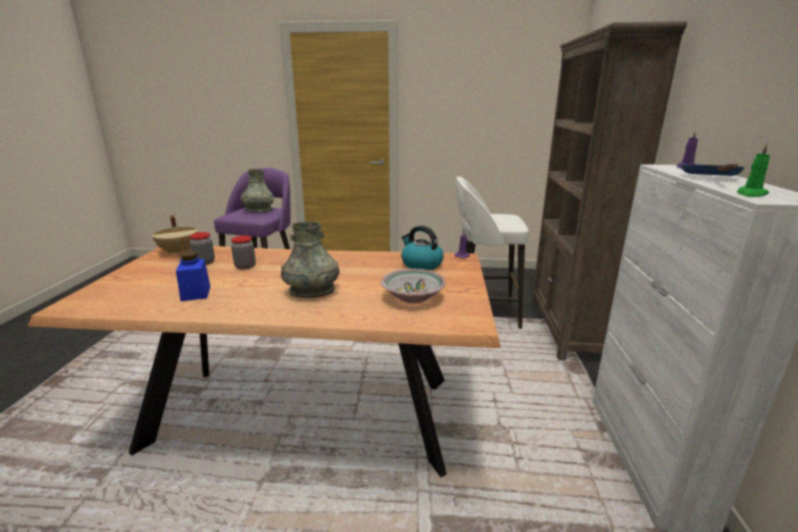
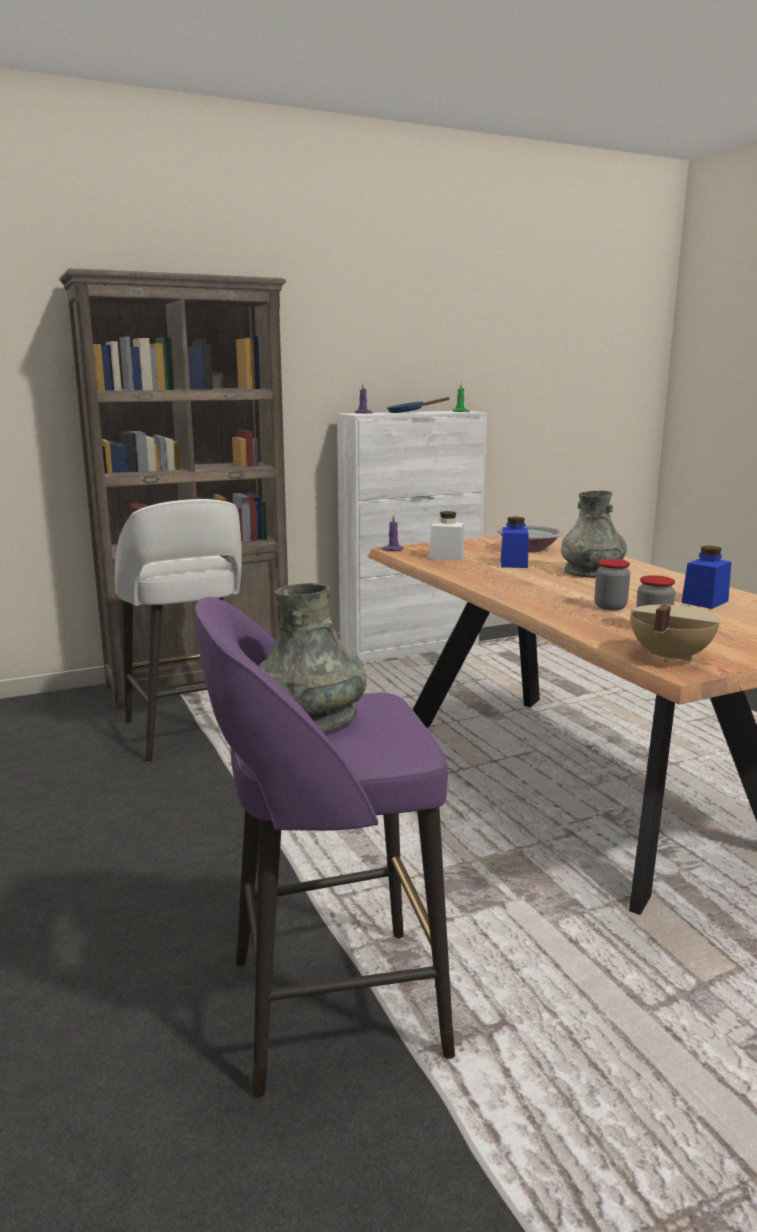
camera: 120 degrees left, 5 degrees down
kettle [401,226,444,270] -> white jar [429,511,465,560]
none -> blue jar [500,517,529,568]

